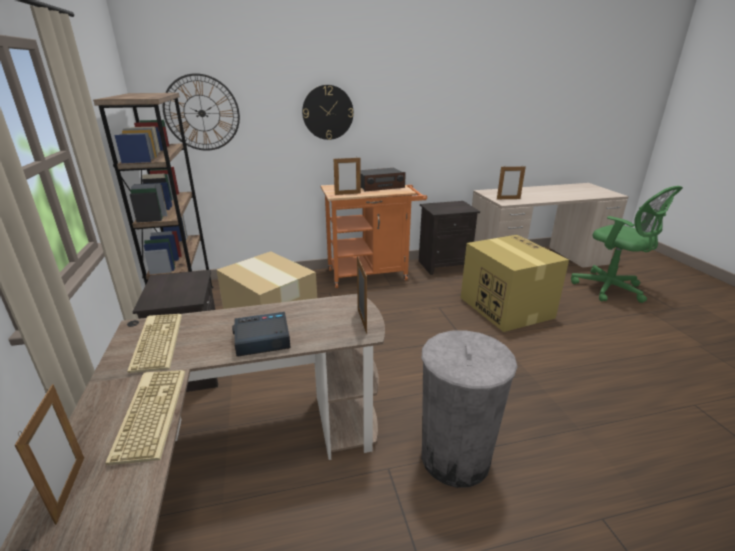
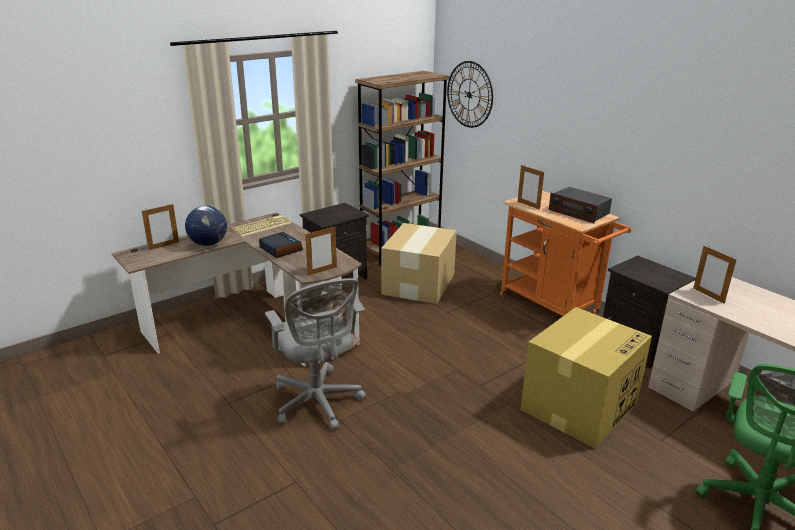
camera: 65 degrees right, 0 degrees up
keyboard [105,370,186,465] -> globe [185,206,227,246]
wall clock [302,85,354,140] -> none
grey trash can [421,330,518,488] -> grey office chair [265,278,366,431]

